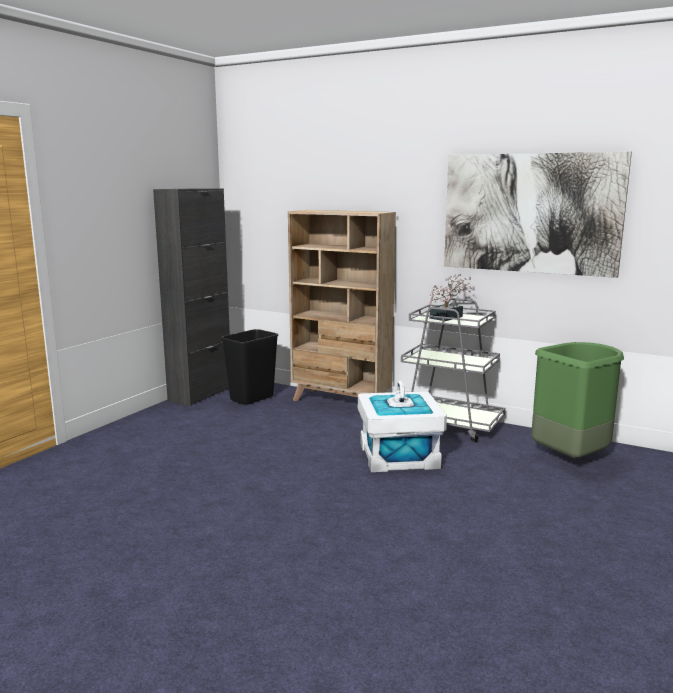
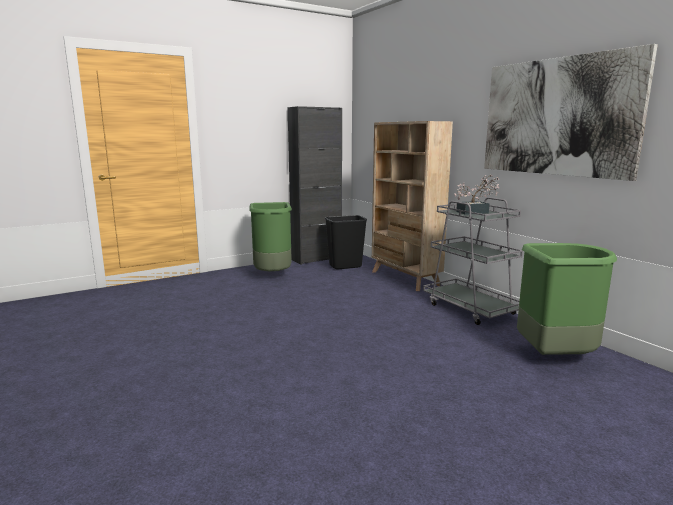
camera: 30 degrees right, 0 degrees up
white storage box [358,380,447,472] -> none
none -> green trash can [249,202,292,271]

